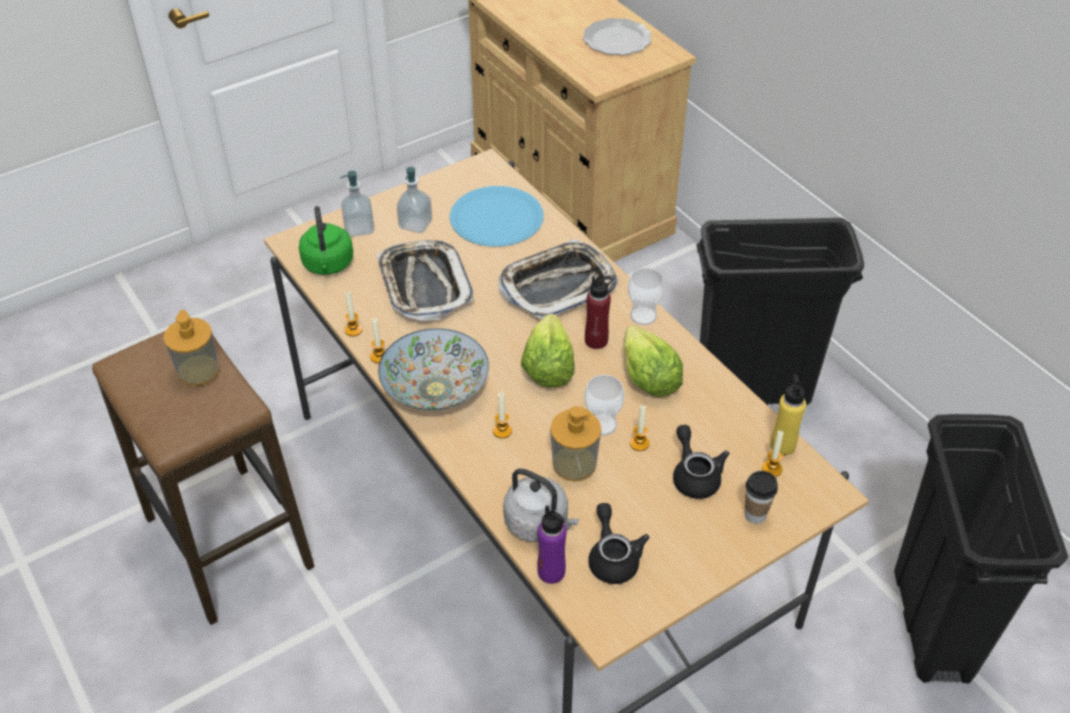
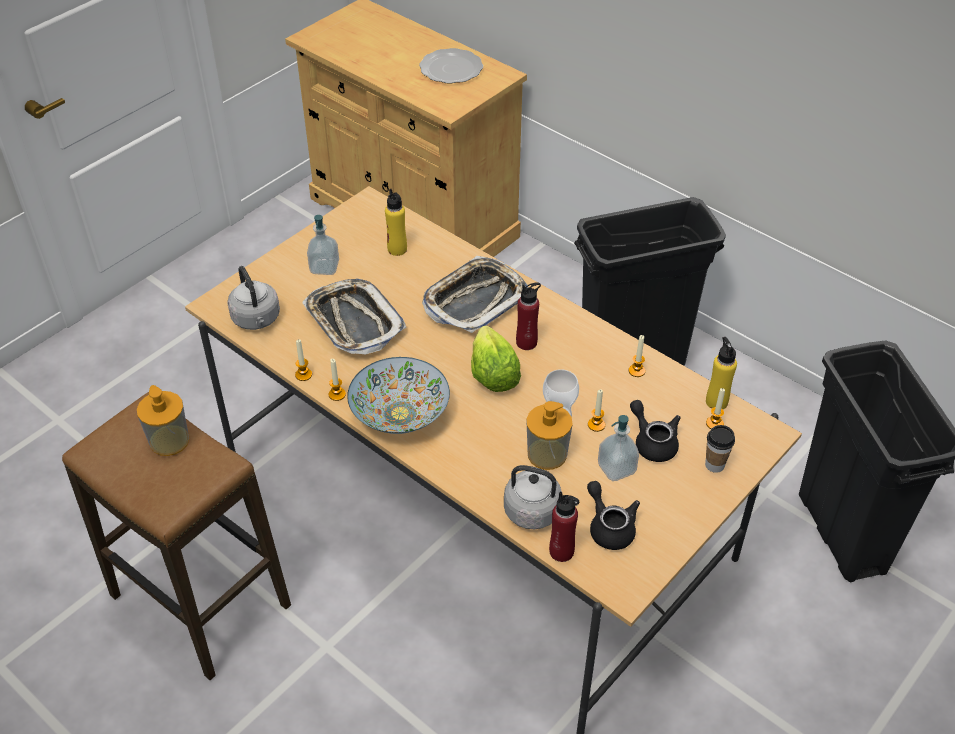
camera: 15 degrees left, 0 degrees up
green kettle [299,206,353,275] -> grey kettle [227,266,280,330]
soap dispenser [340,171,374,237] -> soap dispenser moved to [598,415,639,481]
blue plate [450,186,544,247] -> yellow bottle [385,189,407,256]
candle [493,392,512,438] -> candle moved to [629,335,645,377]
purple bottle [537,505,567,584] -> red bottle [549,491,579,562]
lettuce [624,325,683,397] -> none
cup [628,268,665,325] -> none

